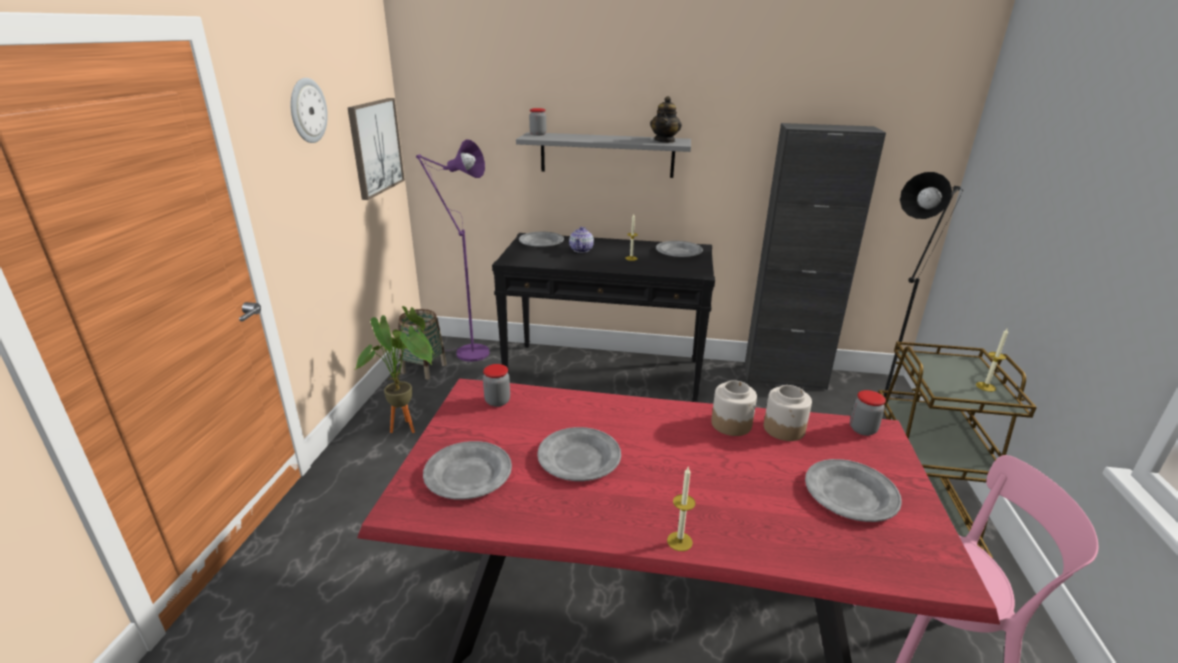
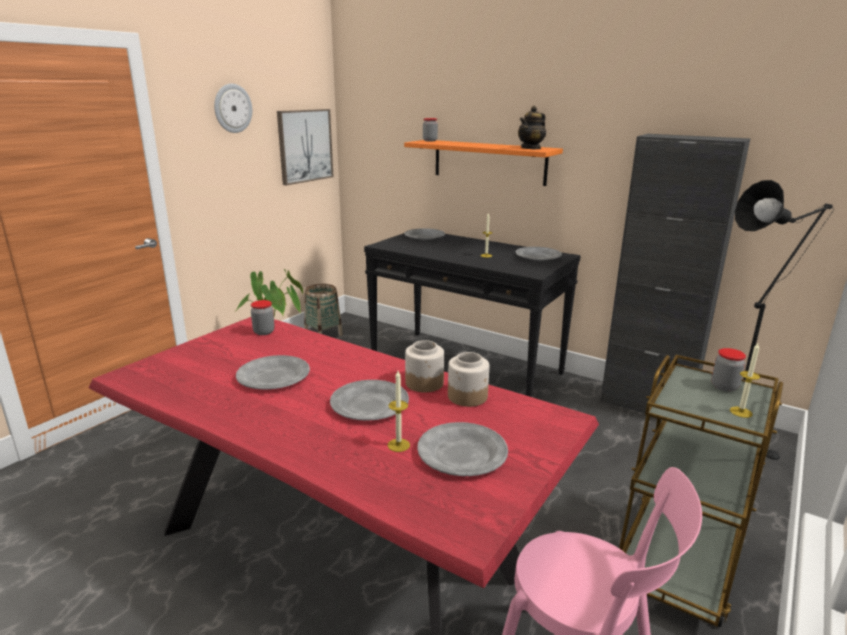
camera: 25 degrees right, 5 degrees down
purple floor lamp [416,139,490,362] -> none
grey plate [423,441,512,500] -> grey plate moved to [330,380,409,421]
grey shelf [516,132,691,178] -> orange shelf [404,140,563,186]
teapot [569,227,594,253] -> none
candle [667,467,696,551] -> candle moved to [388,371,410,452]
jar [850,390,886,436] -> jar moved to [711,348,746,392]

